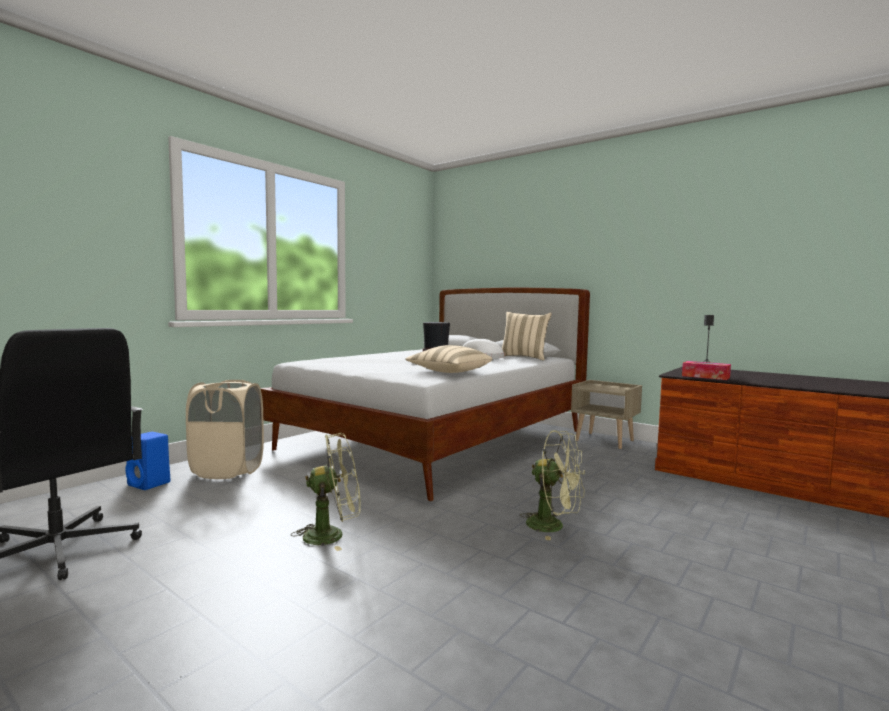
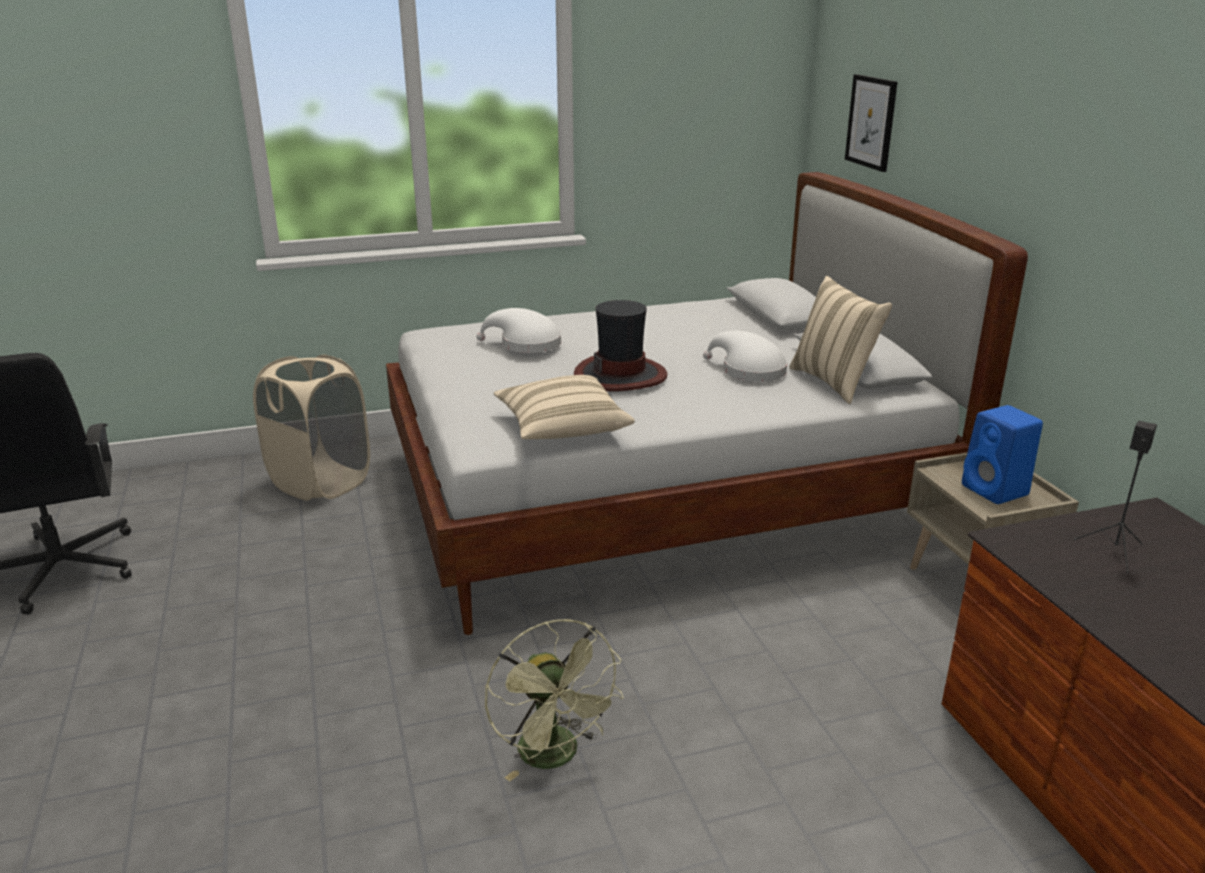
camera: 35 degrees right, 20 degrees up
blue speaker [125,432,170,490] -> blue speaker moved to [962,405,1043,504]
green fan [291,433,361,551] -> none
tissue box [682,361,731,380] -> none
none -> white hat [477,308,561,353]
none -> picture [845,74,897,172]

